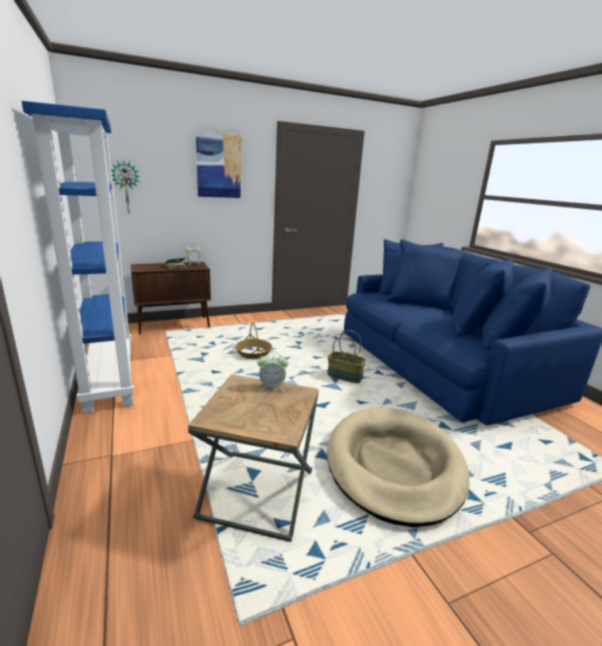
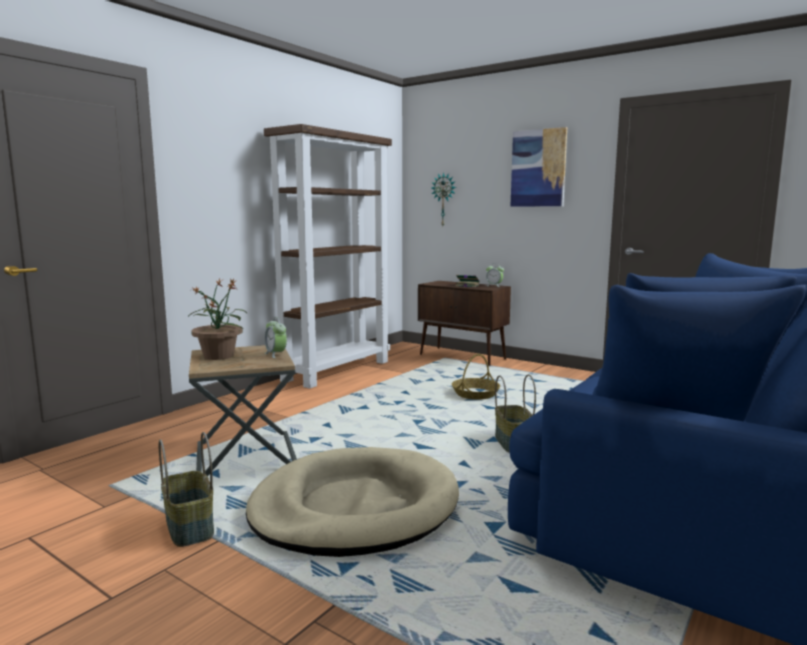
camera: 60 degrees right, 10 degrees down
blue bookcase [22,101,134,414] -> brown bookcase [264,124,392,389]
none -> basket [159,432,214,547]
none -> potted plant [187,278,247,360]

